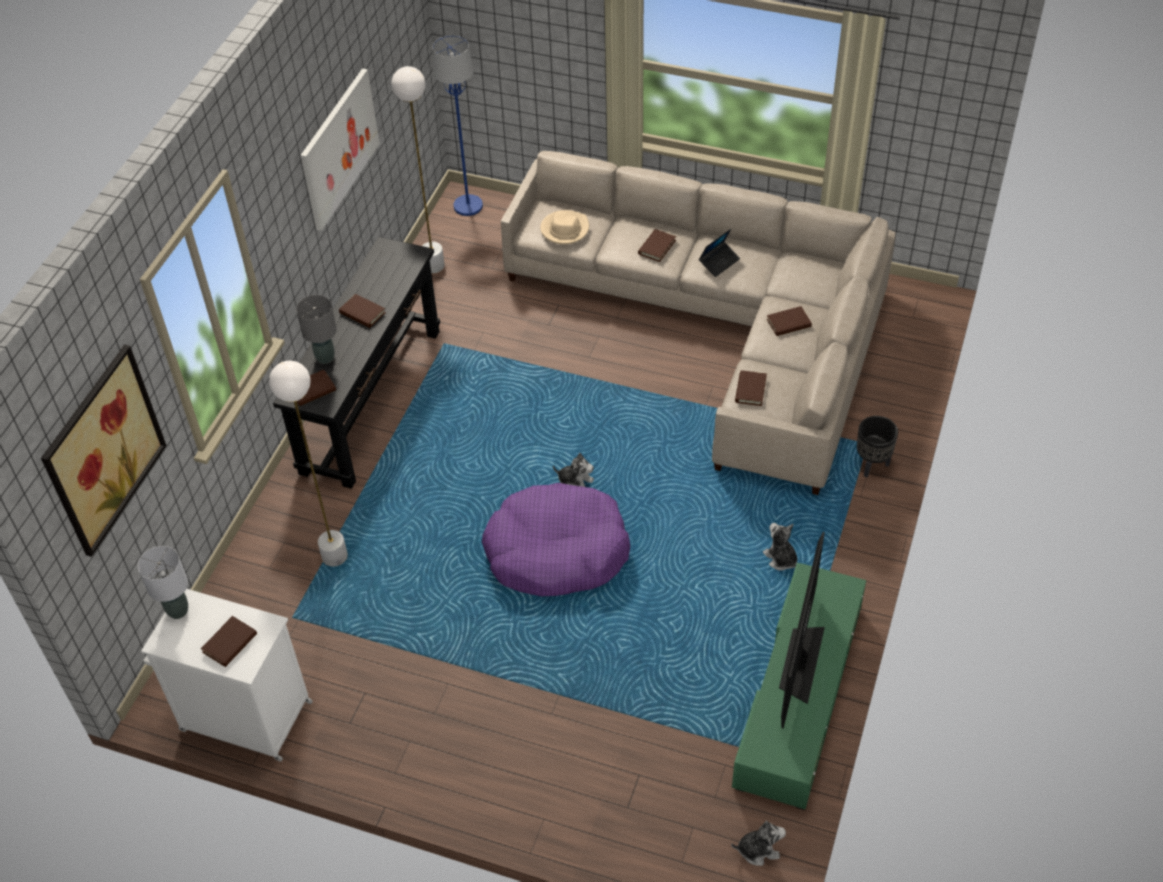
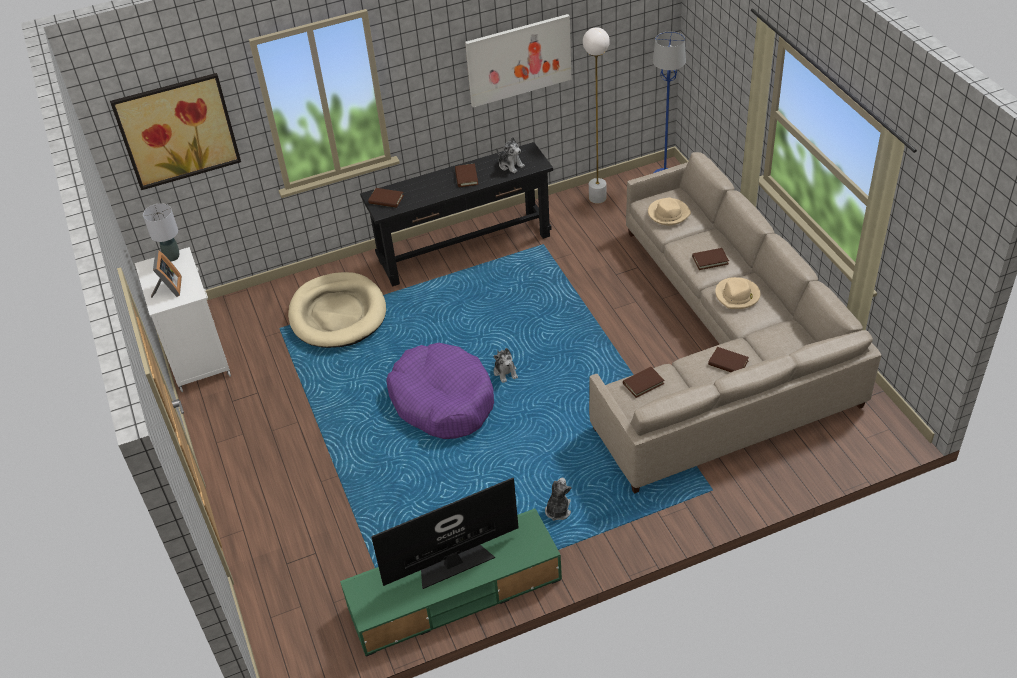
camera: 50 degrees right, 5 degrees down
brown book [201,616,257,667] -> picture frame [151,250,182,298]
white floor lamp [269,361,348,567] -> beige dog bed [288,272,386,348]
grey table lamp [296,295,337,364] -> none
laptop [699,229,740,277] -> beige hat [715,277,761,309]
plush toy [731,821,786,866] -> plush toy moved to [496,137,525,173]
black planter [857,416,898,477] -> none

